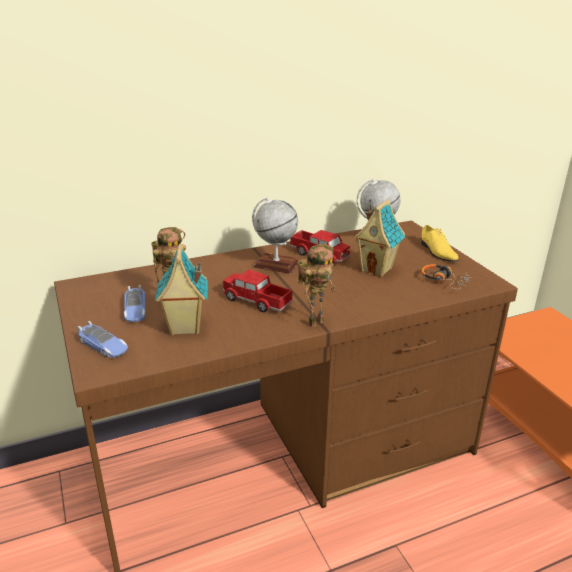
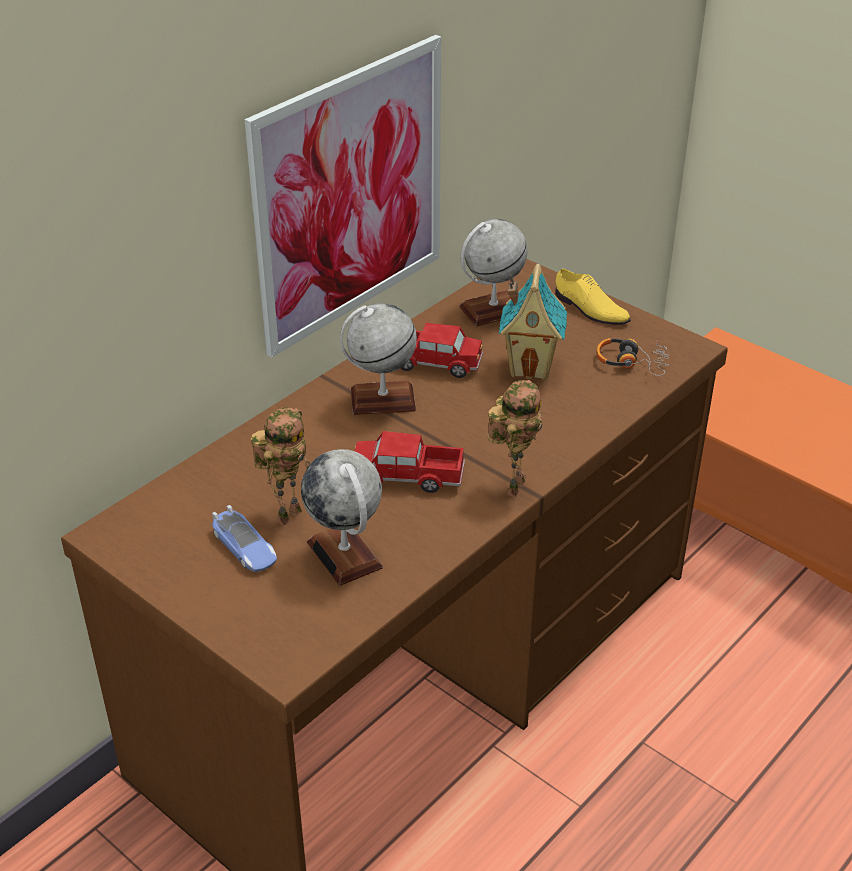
camera: 25 degrees left, 10 degrees up
toy car [78,321,128,358] -> none
toy house [155,244,208,336] -> globe [301,449,383,586]
none -> picture [245,35,441,358]

